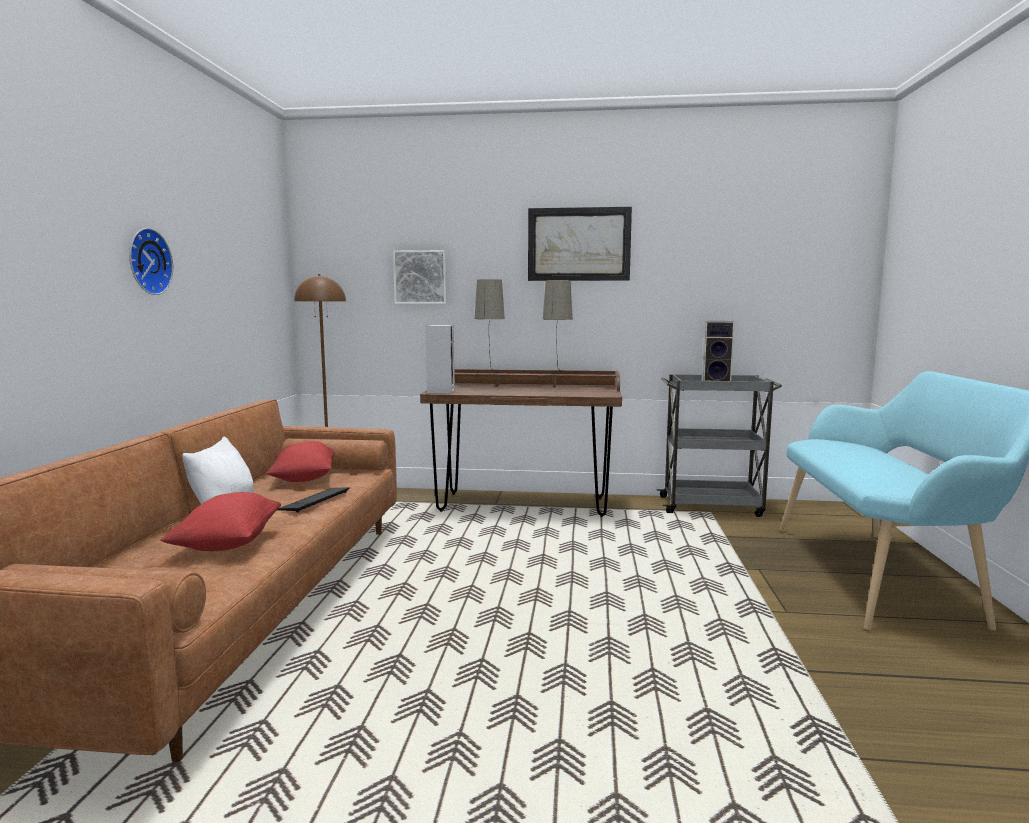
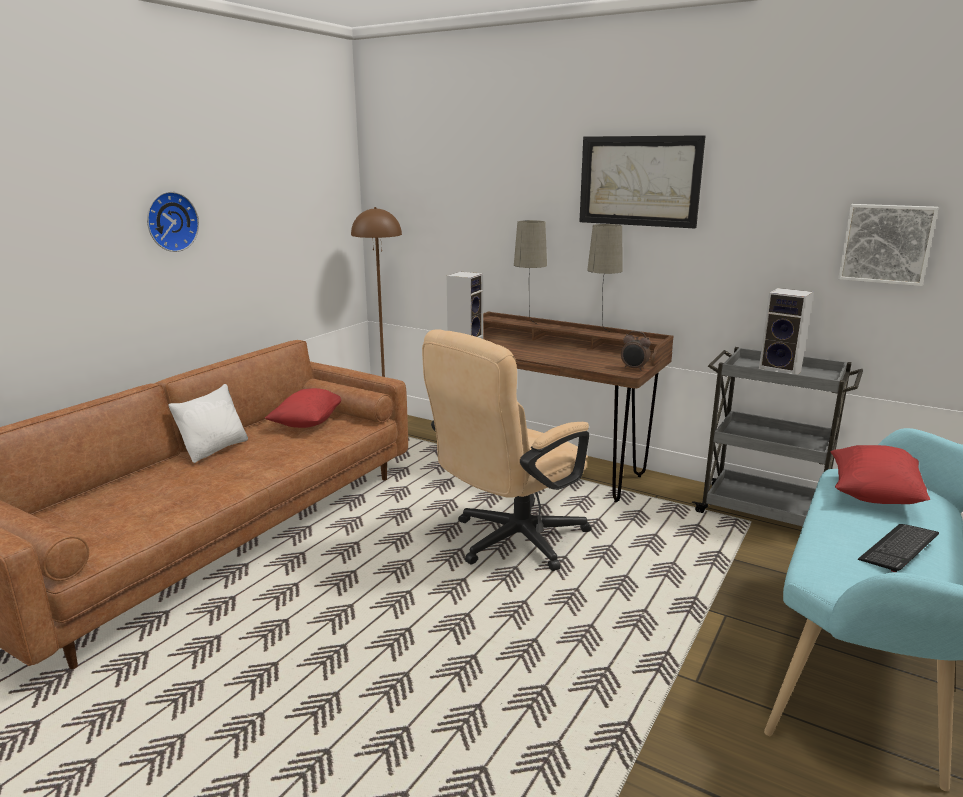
camera: 25 degrees right, 10 degrees up
red pillow [161,492,281,551] -> red pillow moved to [830,445,930,504]
keyboard [278,487,350,513] -> keyboard moved to [858,524,939,572]
picture [393,250,447,304] -> picture moved to [838,204,939,286]
none -> beige office chair [422,330,591,571]
none -> alarm clock [621,331,651,371]

